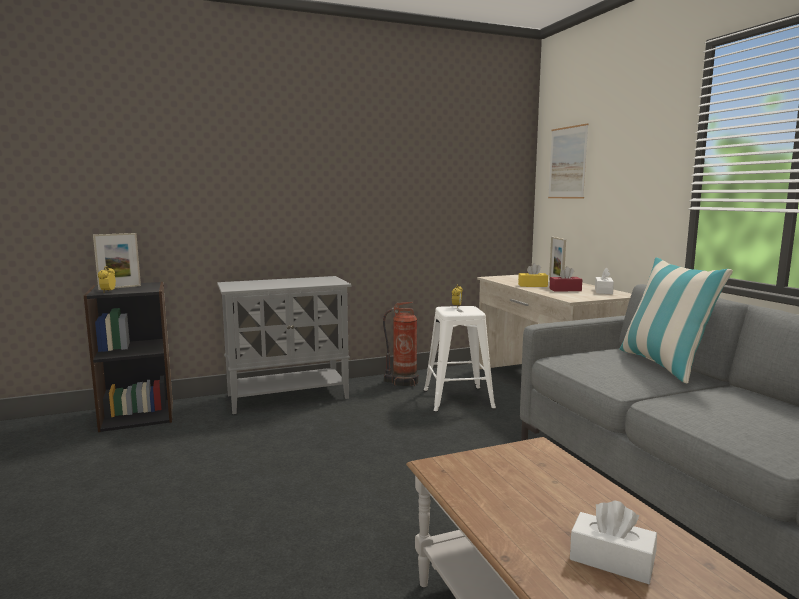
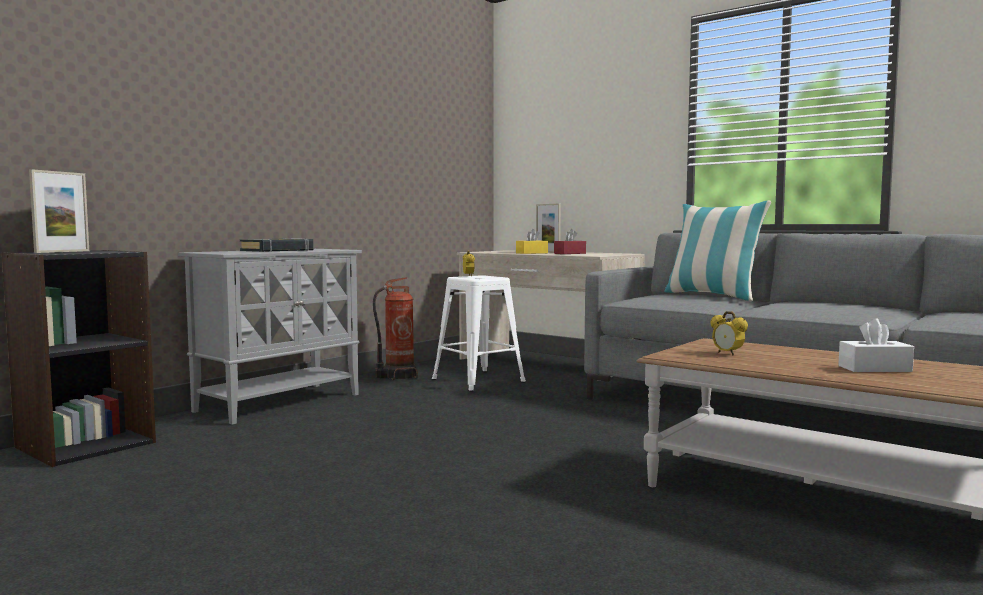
camera: 30 degrees left, 5 degrees down
alarm clock [98,266,116,293] -> alarm clock moved to [710,311,748,355]
picture [548,123,589,199] -> none
white tissue box [595,267,614,294] -> none
none -> black book [240,238,314,252]

